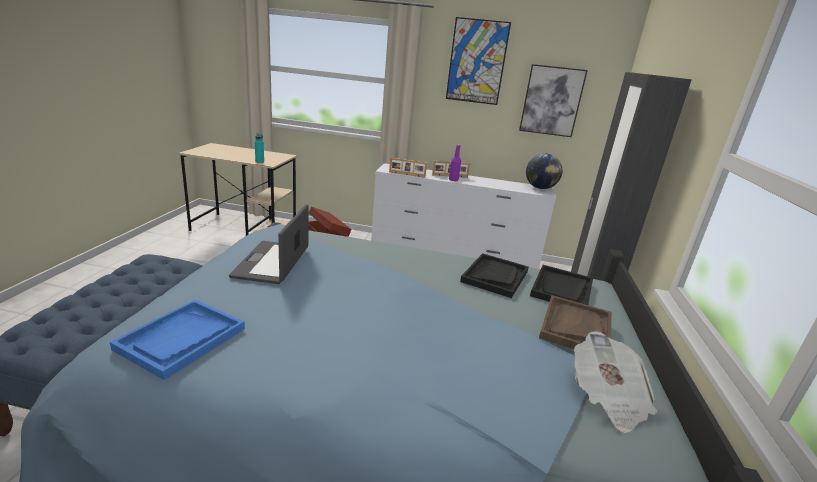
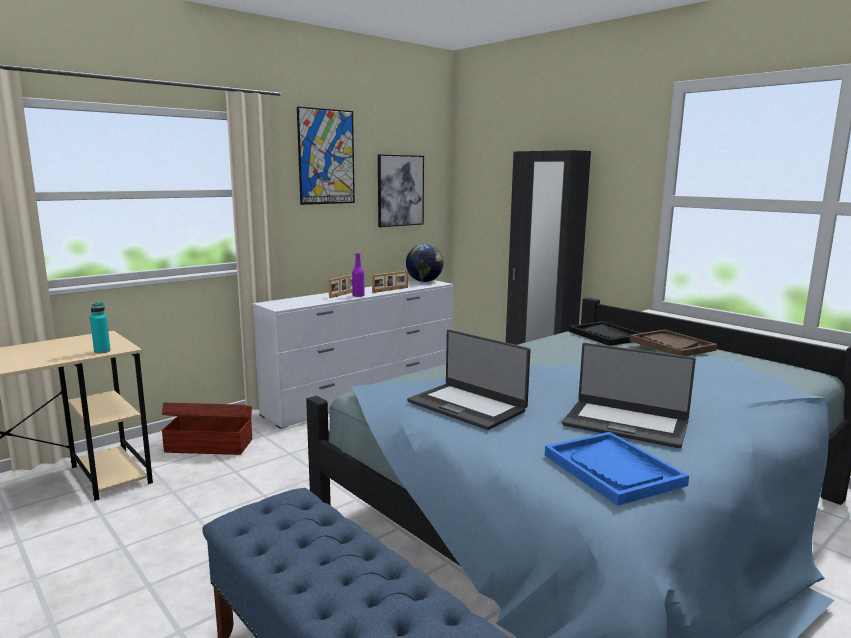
camera: 50 degrees left, 10 degrees down
picture frame [389,158,427,178] -> picture frame moved to [372,271,408,293]
black tray [460,253,529,298] -> none
newspaper [574,331,657,433] -> none
none -> laptop [562,343,696,448]

